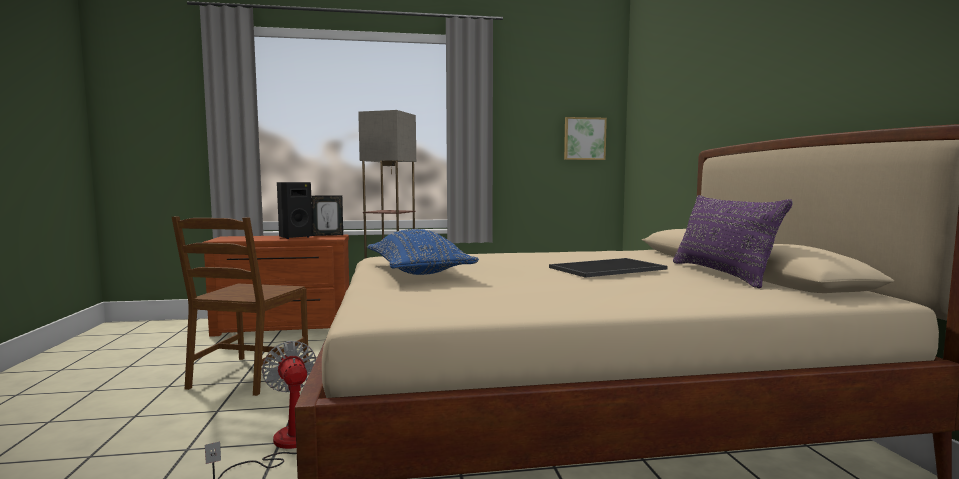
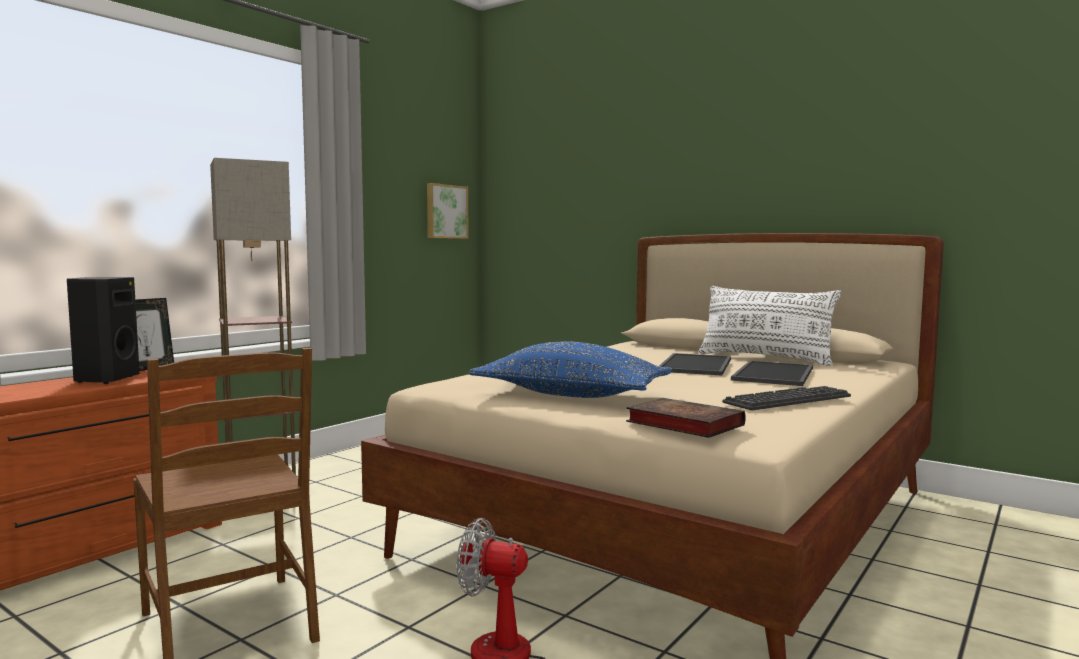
camera: 45 degrees left, 0 degrees up
purple pillow [673,195,793,288] -> white pillow [699,286,841,366]
none -> book [626,398,745,438]
none -> keyboard [722,386,851,410]
none -> tray [731,361,813,386]

